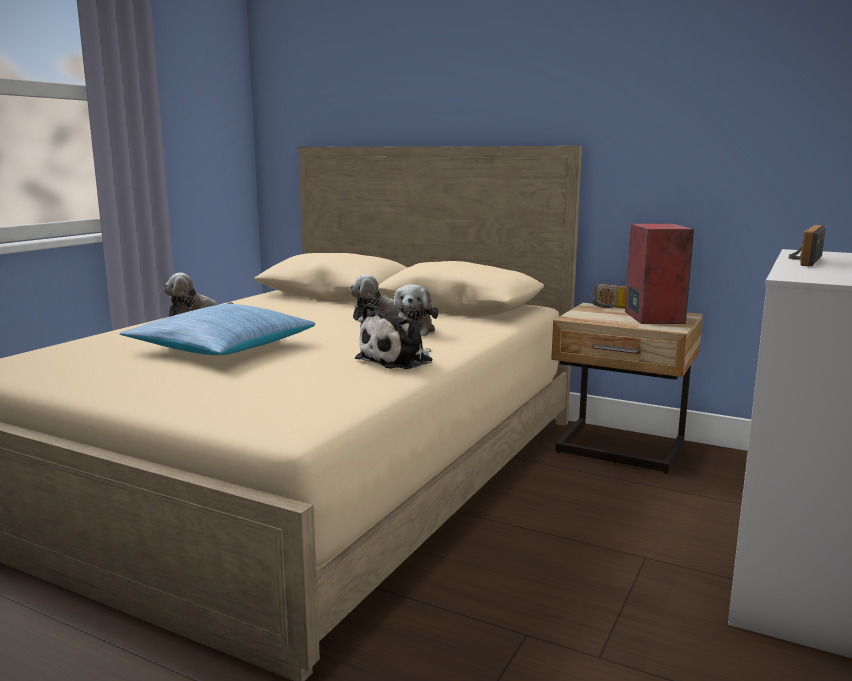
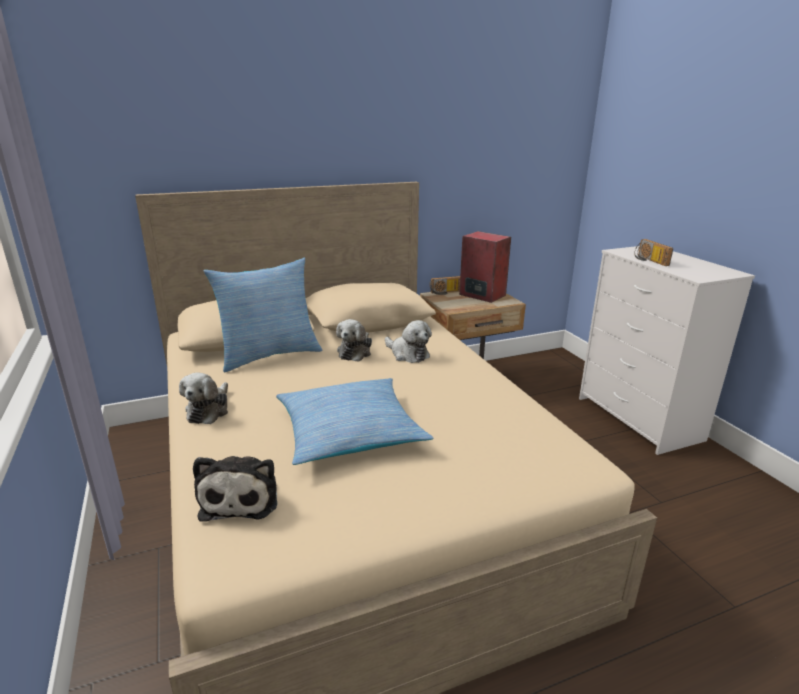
camera: 50 degrees left, 10 degrees up
plush toy [355,303,432,369] -> plush toy moved to [193,456,277,522]
none -> pillow [204,258,323,372]

